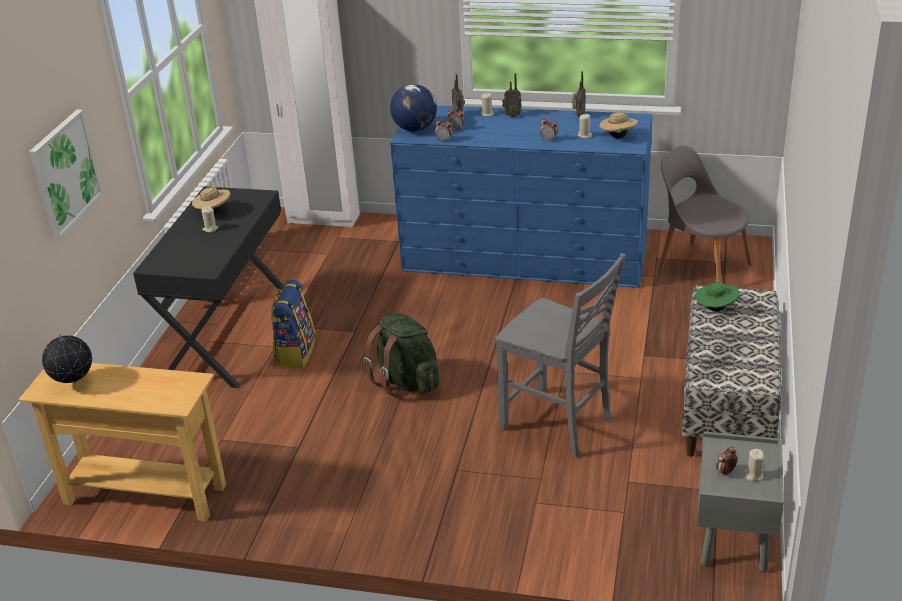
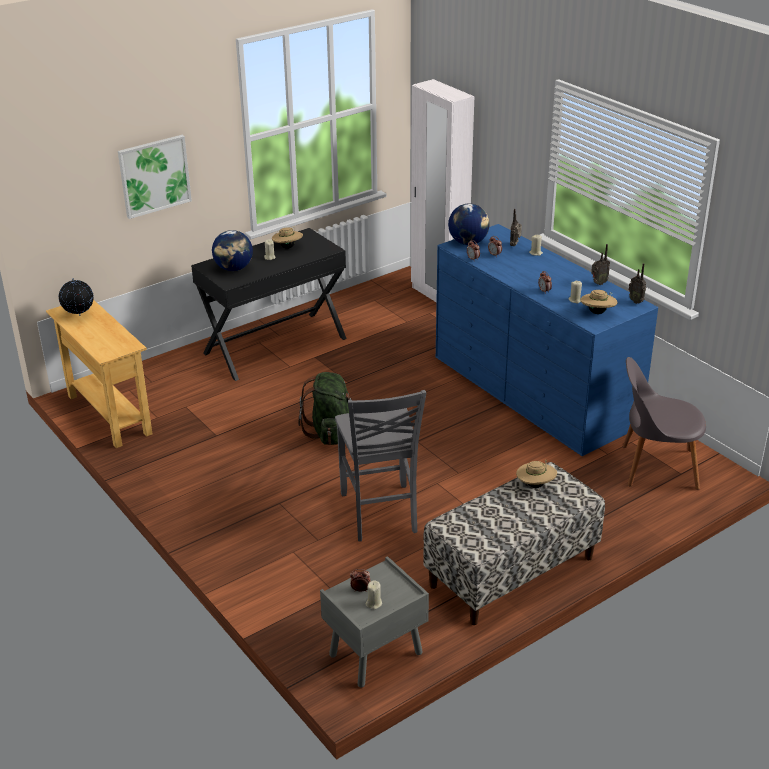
camera: 40 degrees right, 0 degrees up
backpack [271,280,315,368] -> none
radio [502,73,521,117] -> radio moved to [629,263,646,304]
grey chair [658,145,752,283] -> grey chair turned 75 degrees counterclockwise [623,357,706,489]
green hat [695,278,739,311] -> beige hat [516,461,557,488]
none -> globe [212,230,253,271]

